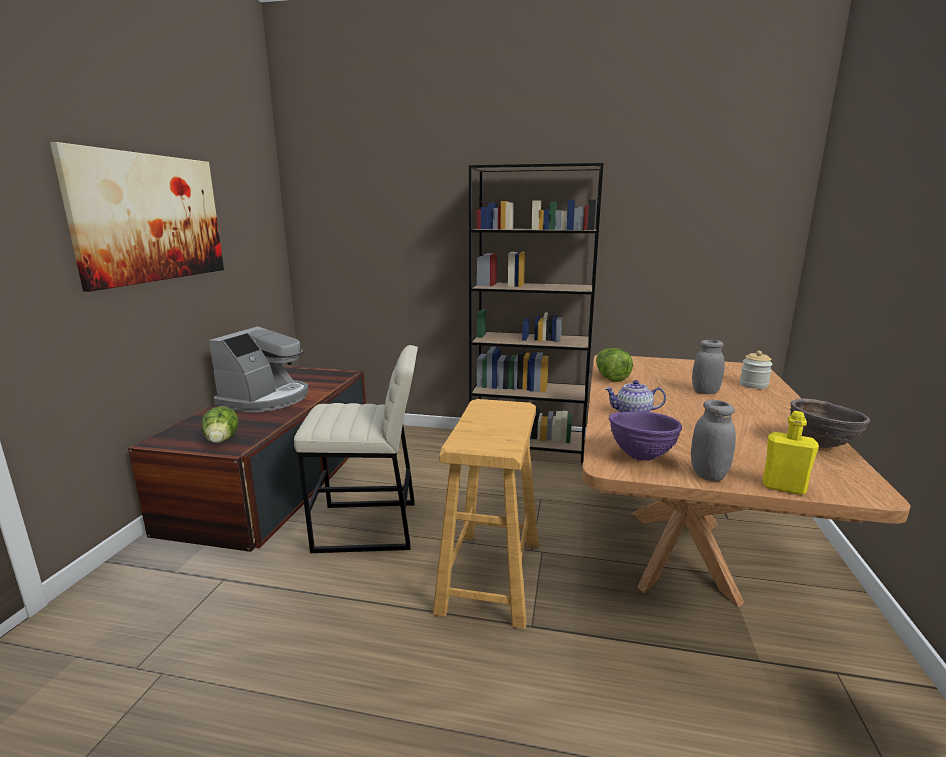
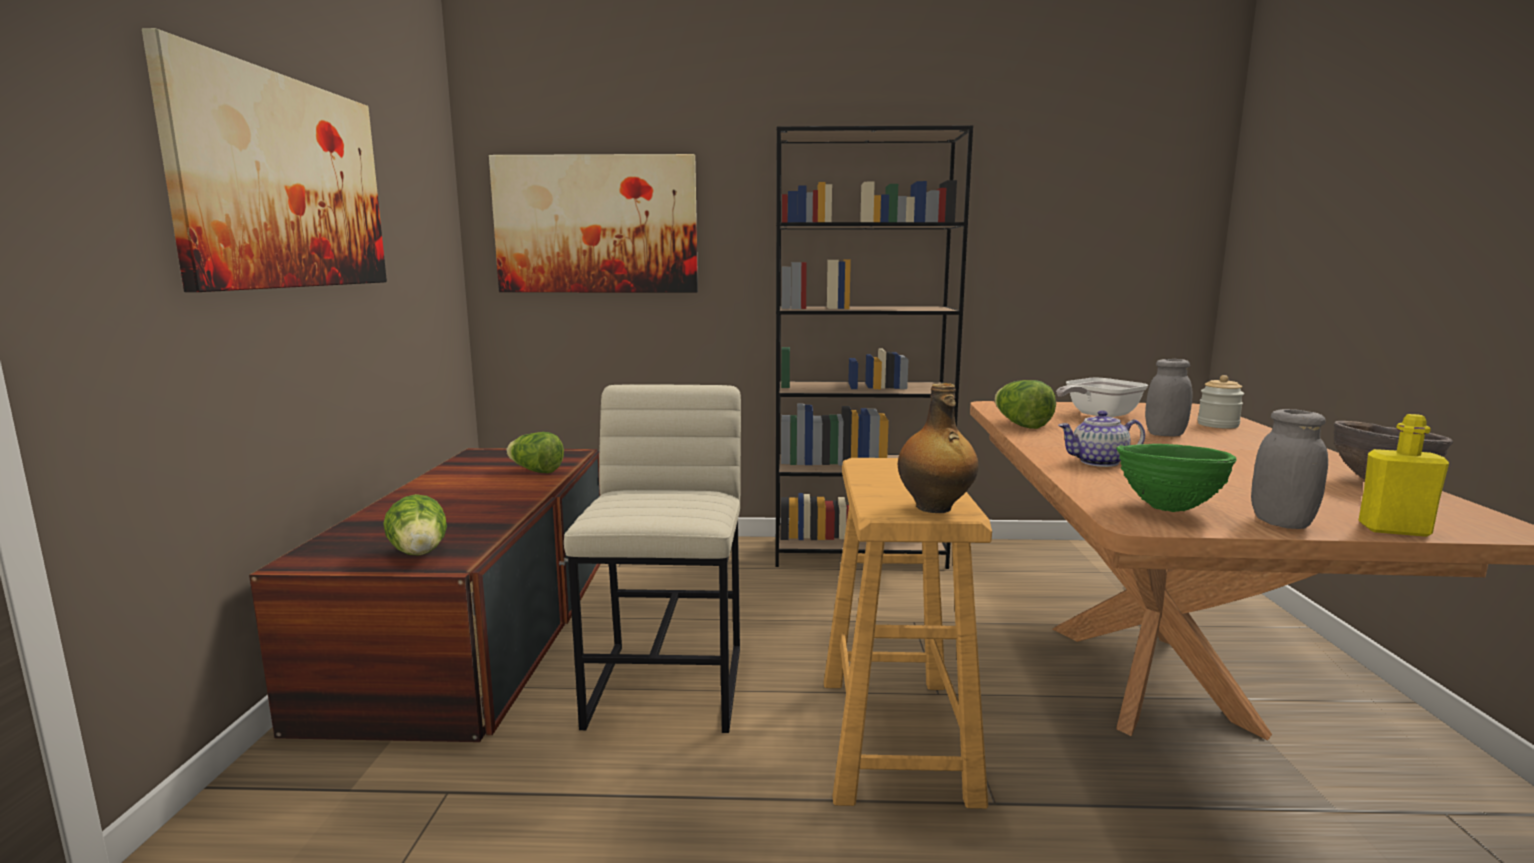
camera: 10 degrees left, 5 degrees down
coffee machine [209,326,309,412] -> none
beige chair [294,345,418,553] -> beige chair turned 75 degrees counterclockwise [564,385,741,733]
purple bowl [609,411,682,461] -> green bowl [1116,444,1236,512]
none -> picture [489,154,698,293]
none -> lettuce [506,432,564,473]
none -> bottle [898,383,979,513]
none -> frying pan [1056,378,1148,417]

